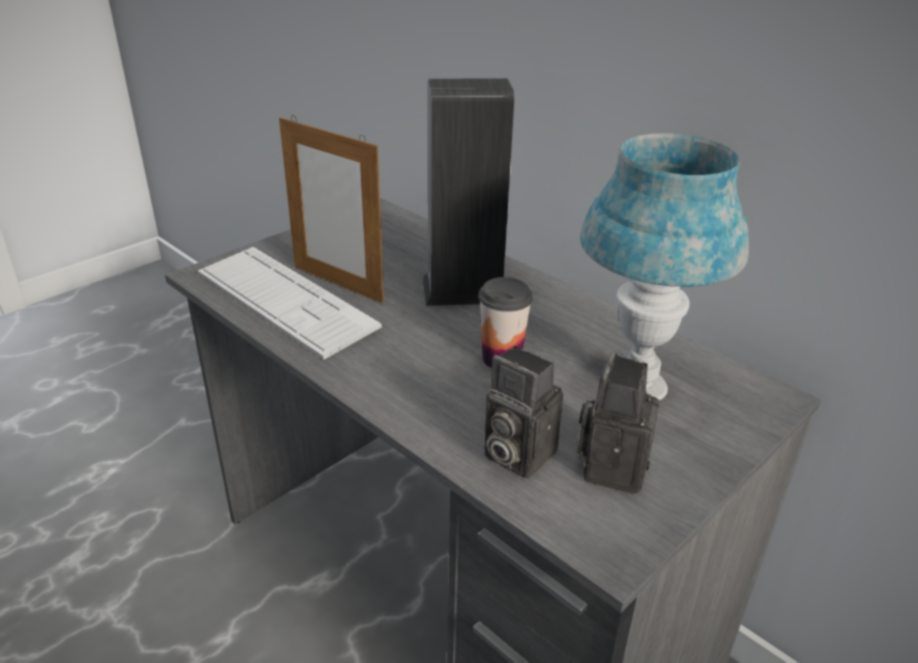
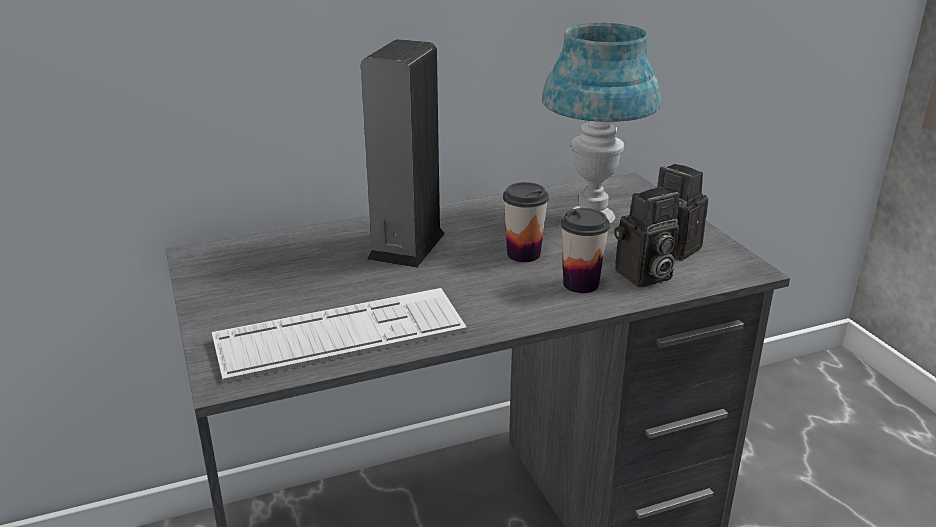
camera: 65 degrees left, 5 degrees down
picture frame [279,115,384,303] -> none
none -> cup [561,208,610,293]

